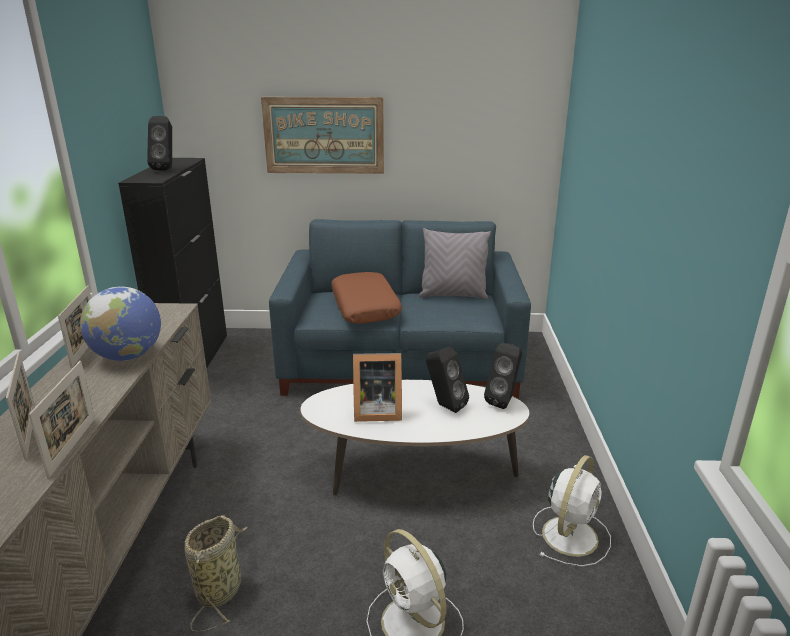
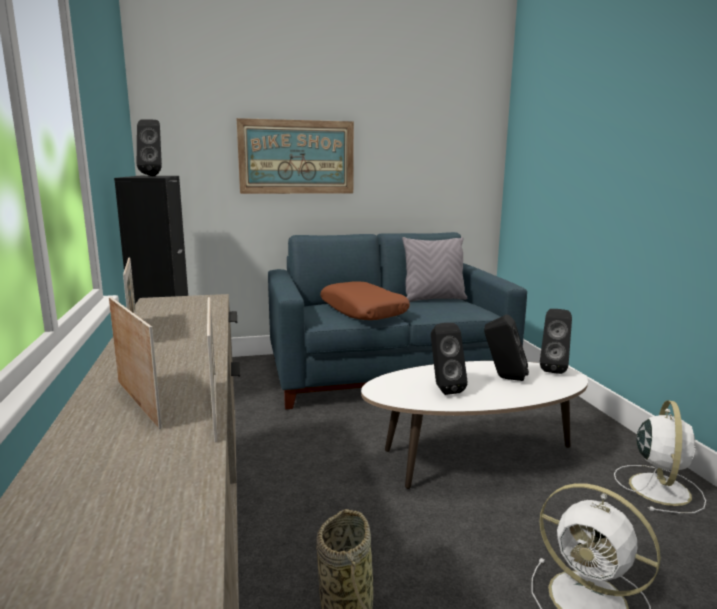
camera: 15 degrees left, 10 degrees down
globe [80,287,161,361] -> none
picture frame [353,353,402,422] -> black speaker [431,323,468,395]

